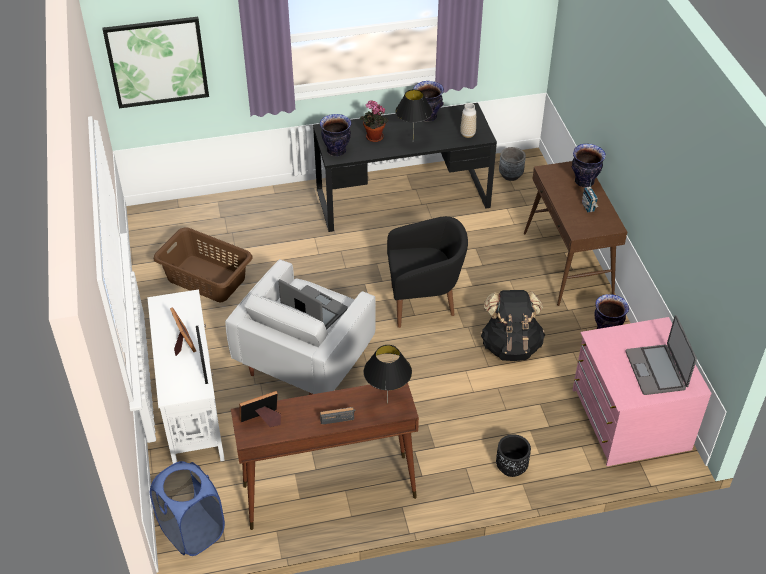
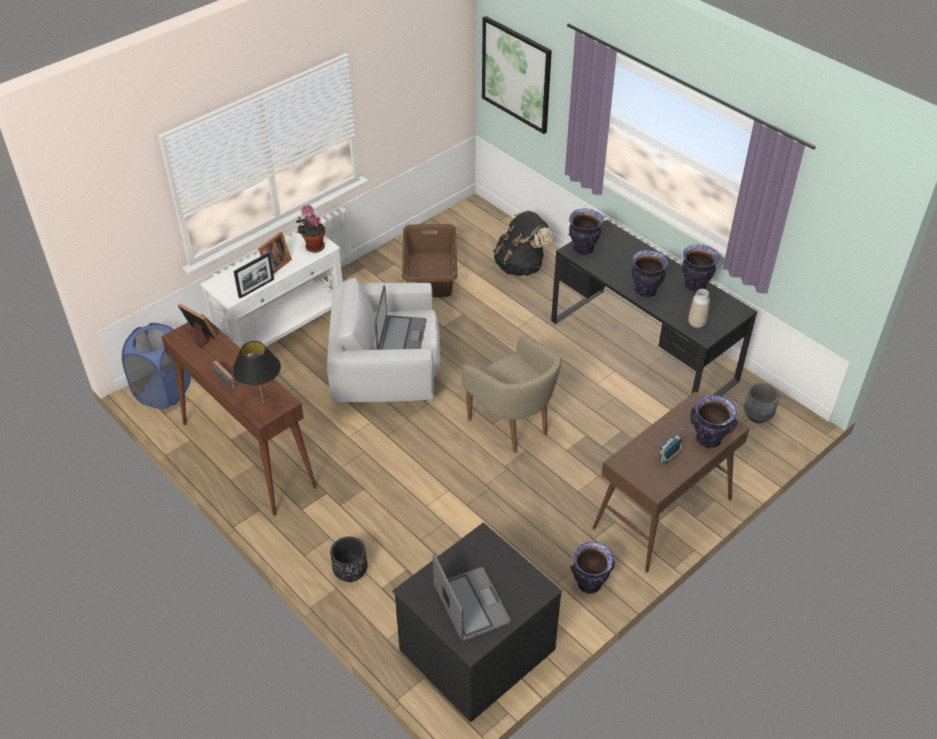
camera: 60 degrees right, 0 degrees up
potted plant [360,100,389,142] -> potted plant moved to [296,205,325,253]
black armchair [387,216,468,328] -> beige armchair [462,335,561,453]
black table lamp [395,89,432,133] -> vase [632,250,668,297]
black backpack [481,290,545,361] -> black backpack moved to [493,210,554,276]
pink dresser [573,317,712,466] -> black dresser [392,522,562,722]
laptop [625,315,697,395] -> laptop turned 105 degrees clockwise [433,554,511,641]

